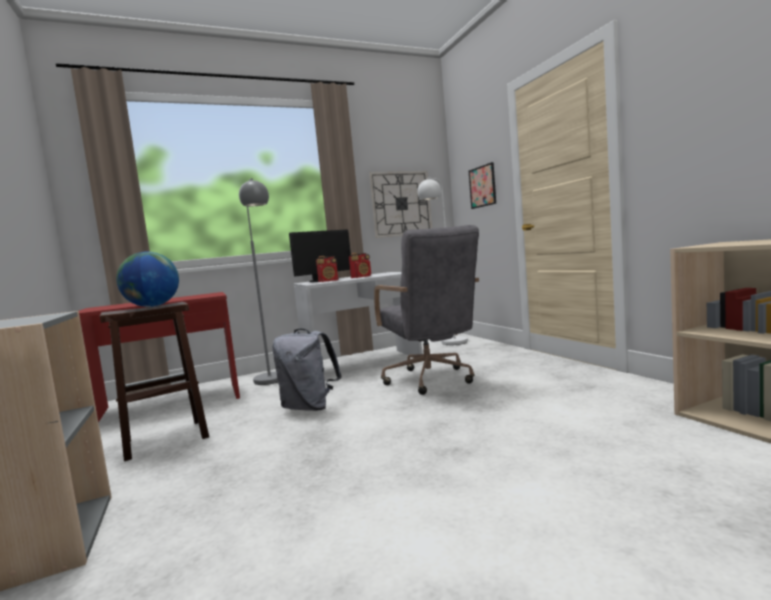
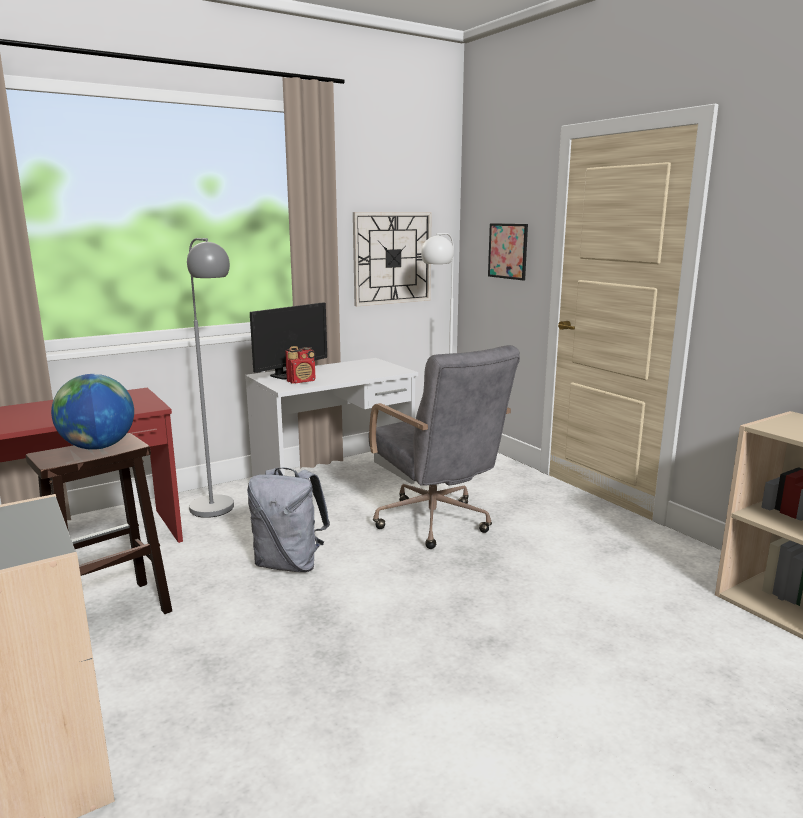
camera: 10 degrees left, 10 degrees up
radio [349,253,371,278] -> none

